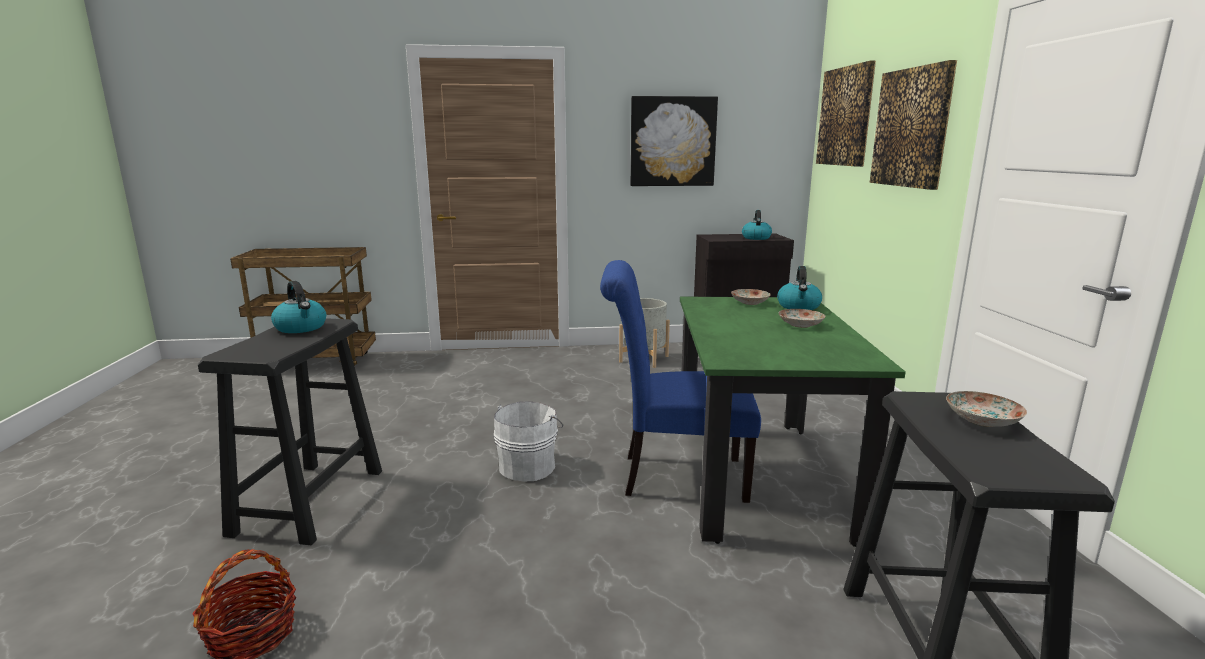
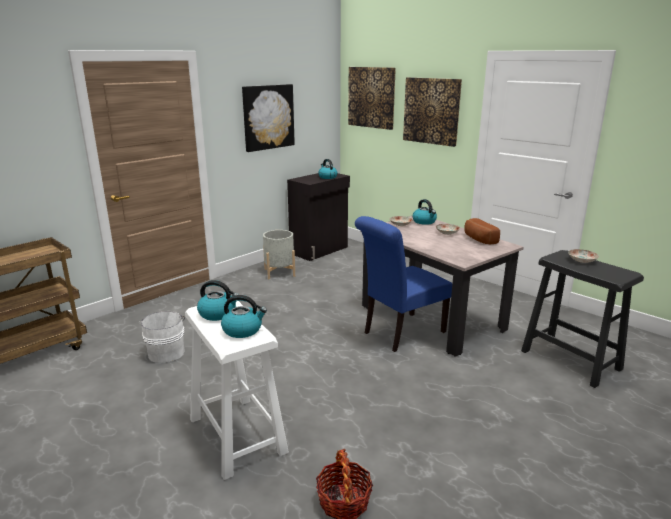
camera: 40 degrees left, 5 degrees up
black stool [198,318,382,545] -> white stool [185,301,289,480]
white bucket [494,401,563,481] -> white bucket moved to [139,312,185,363]
green dining table [680,296,906,547] -> beige dining table [360,216,523,357]
none -> kettle [221,295,267,338]
none -> bread [464,218,500,245]

